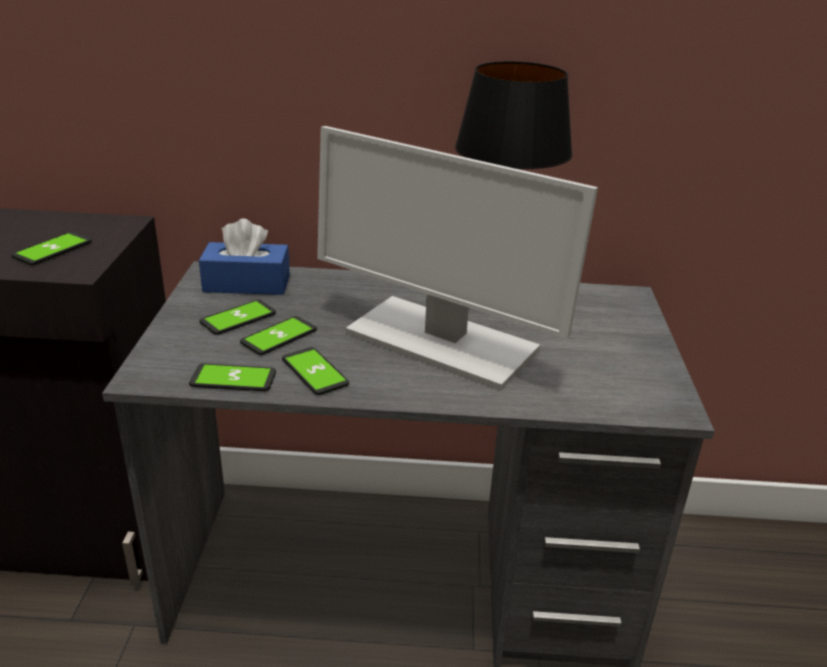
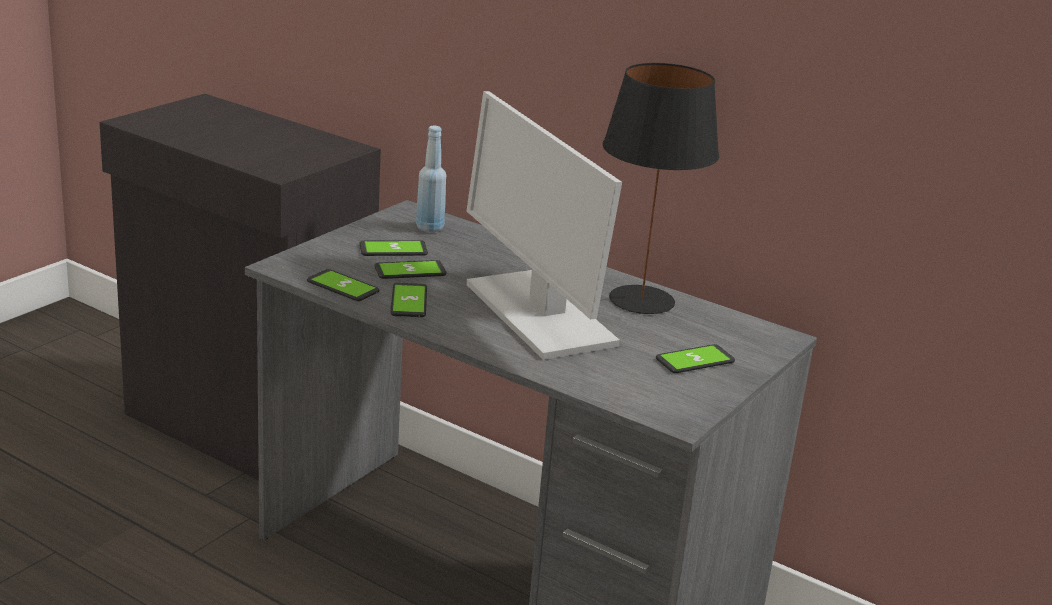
camera: 30 degrees right, 5 degrees down
phone [11,232,92,265] -> phone moved to [656,344,735,373]
blue tissue box [199,218,290,295] -> blue bottle [416,126,446,232]

